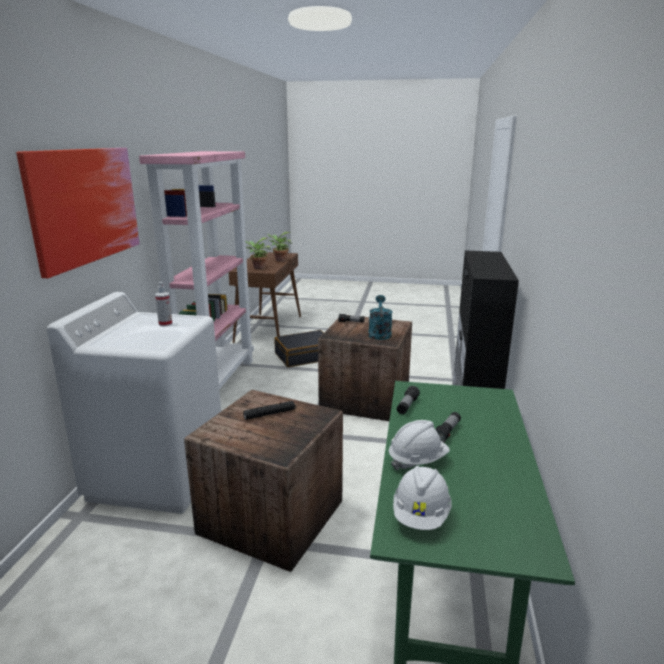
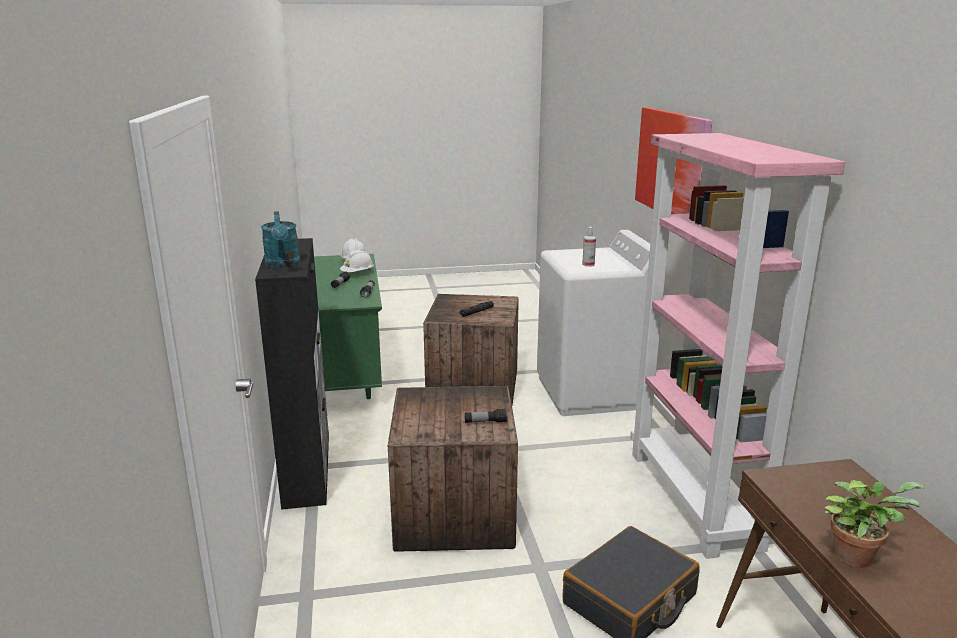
camera: 160 degrees right, 0 degrees up
potted plant [246,238,271,270] -> none
turquoise watering can [368,295,393,340] -> turquoise watering can moved to [261,211,300,268]

